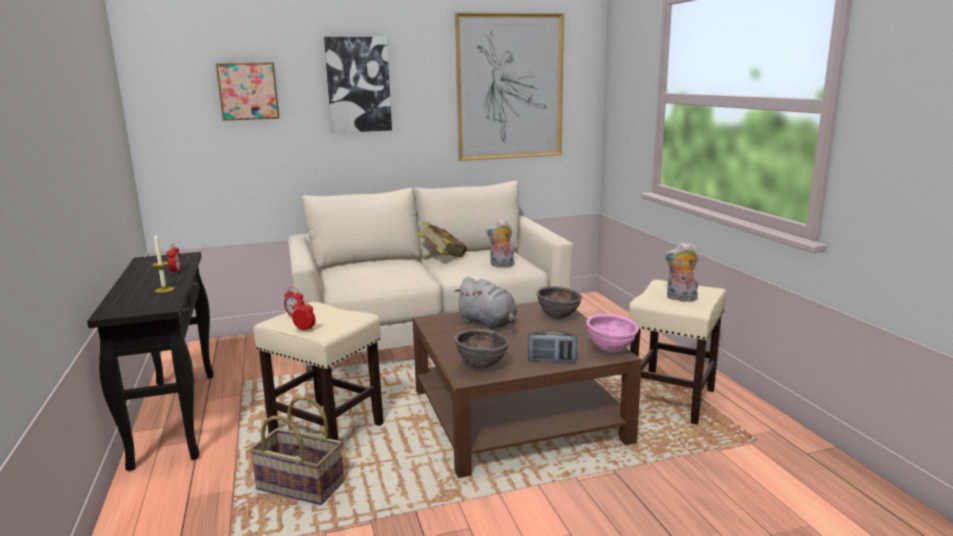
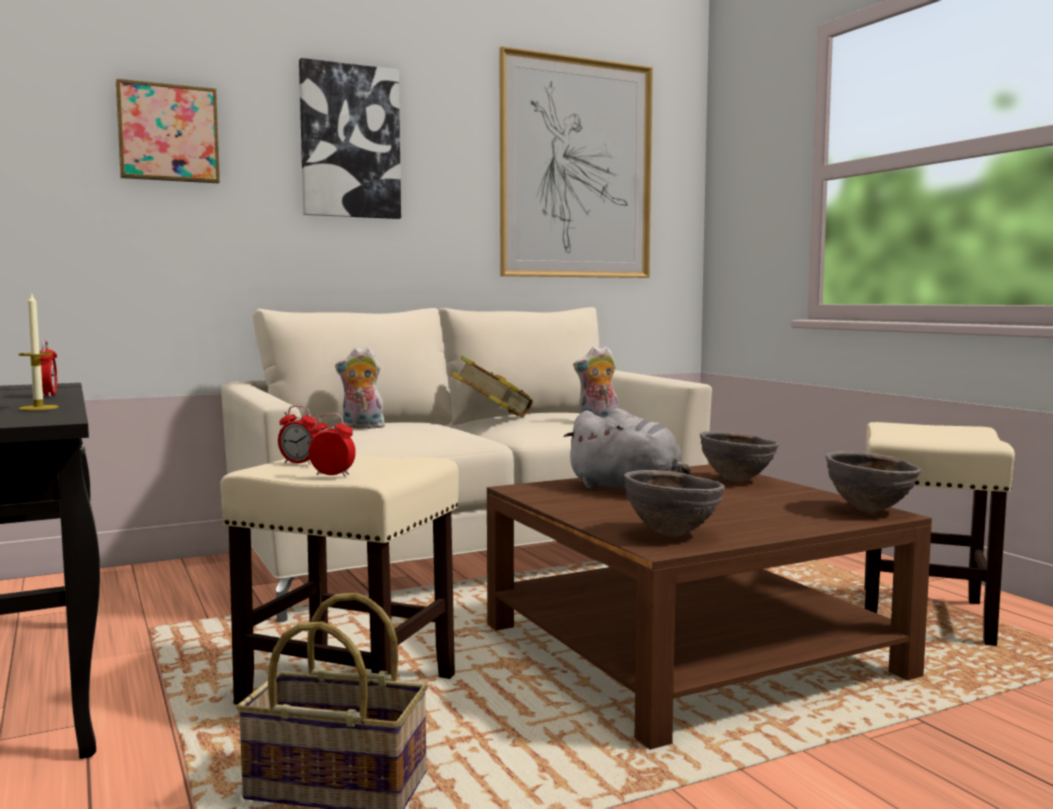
camera: 10 degrees left, 10 degrees down
radio [528,330,577,362] -> none
pink bowl [586,314,639,353] -> brown bowl [825,451,921,512]
plush toy [664,243,699,301] -> plush toy moved to [335,347,385,429]

